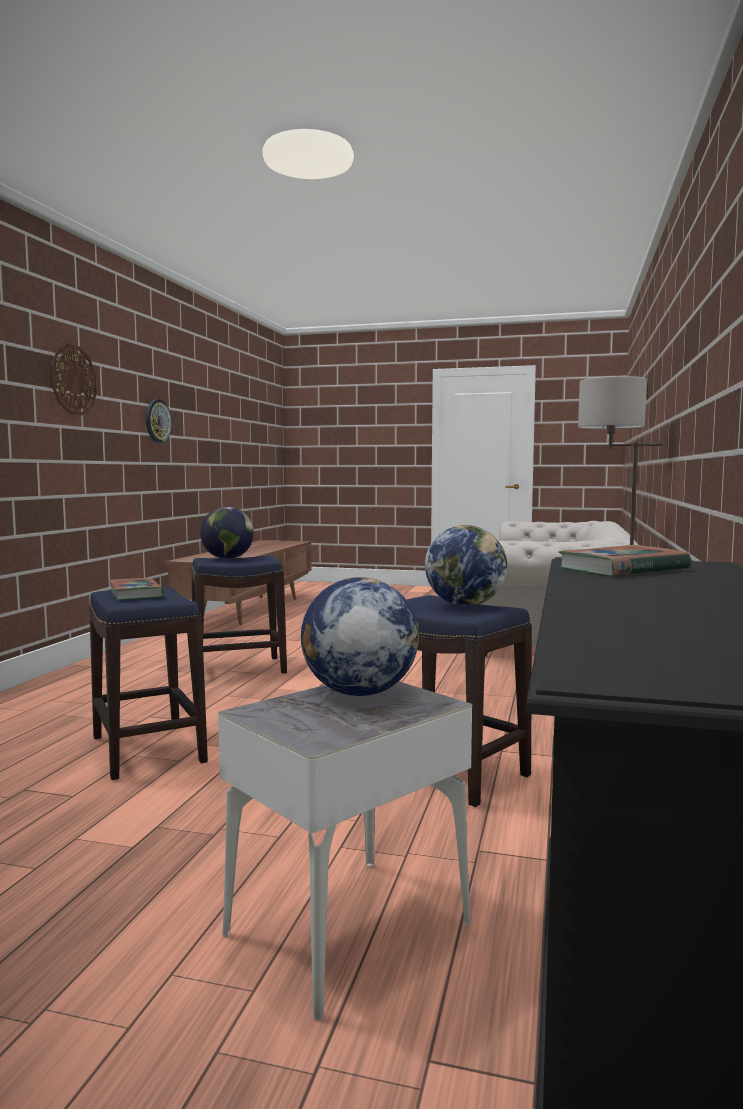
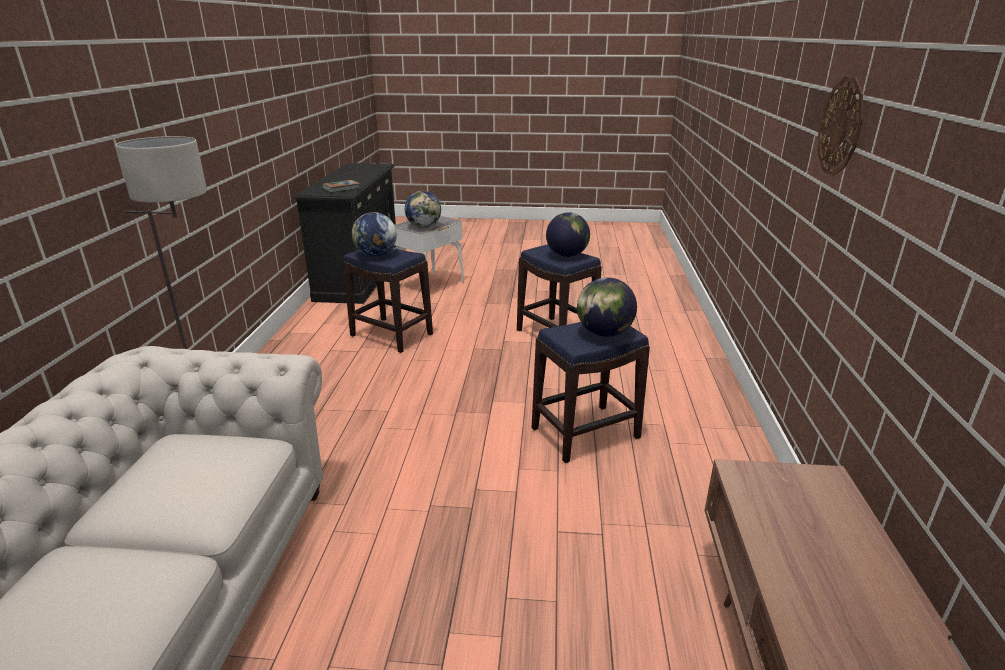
camera: 170 degrees right, 20 degrees up
book [109,578,164,600] -> globe [546,212,590,257]
wall clock [146,399,172,443] -> none

